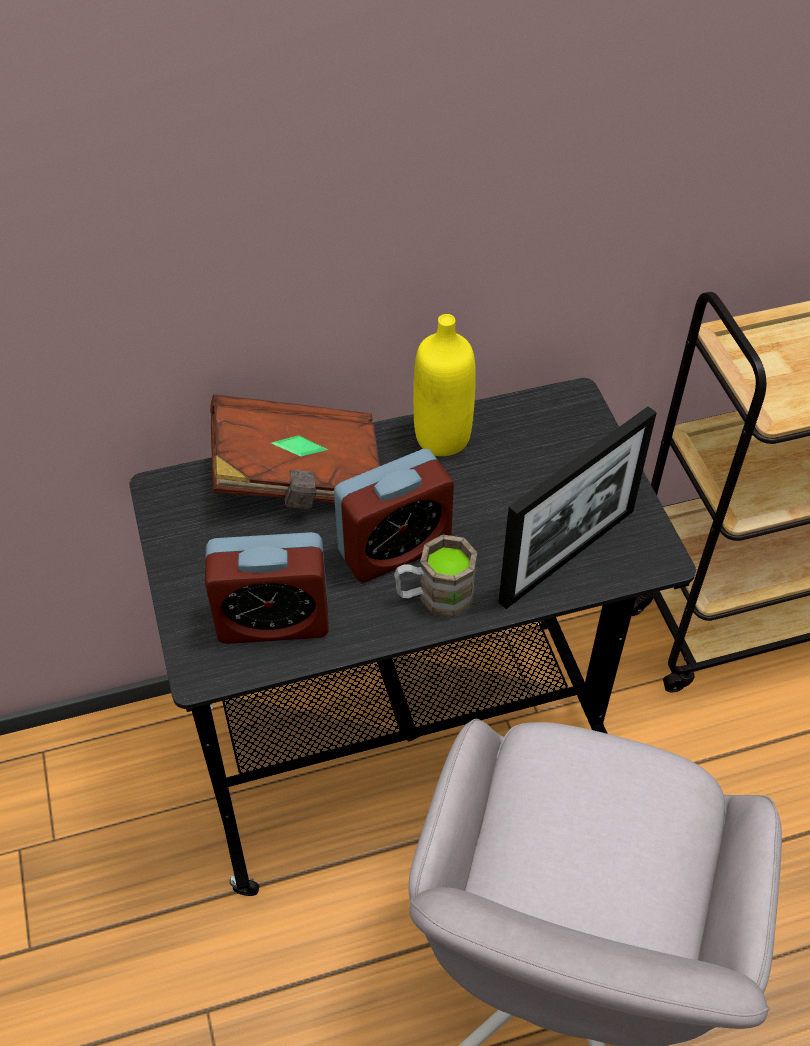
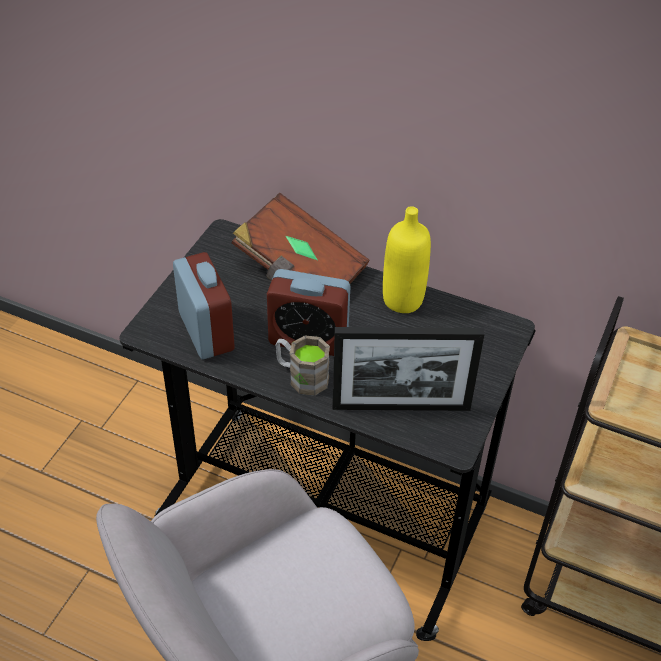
camera: 40 degrees right, 5 degrees down
alarm clock [205,532,329,644] -> alarm clock turned 150 degrees counterclockwise [173,252,235,359]

